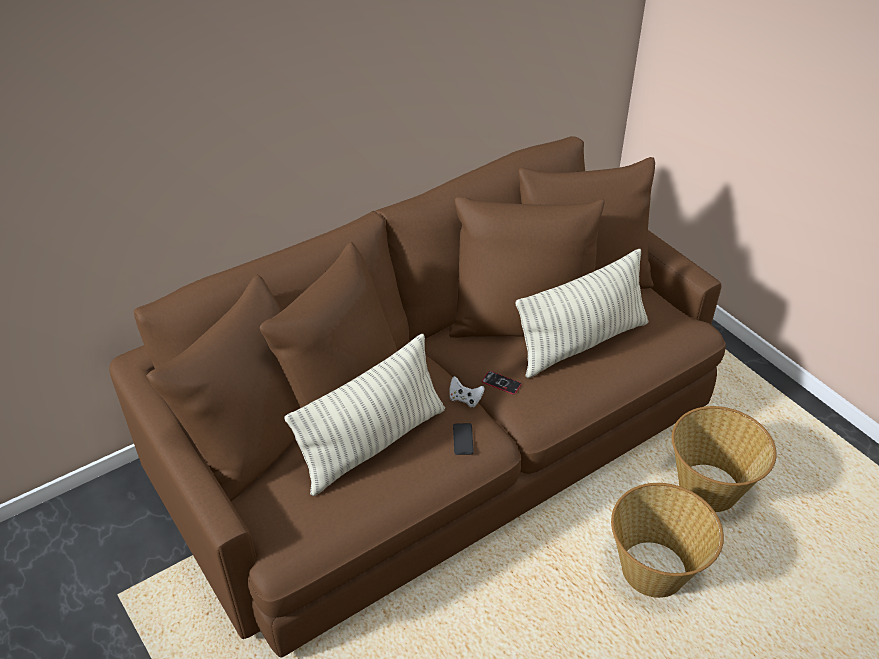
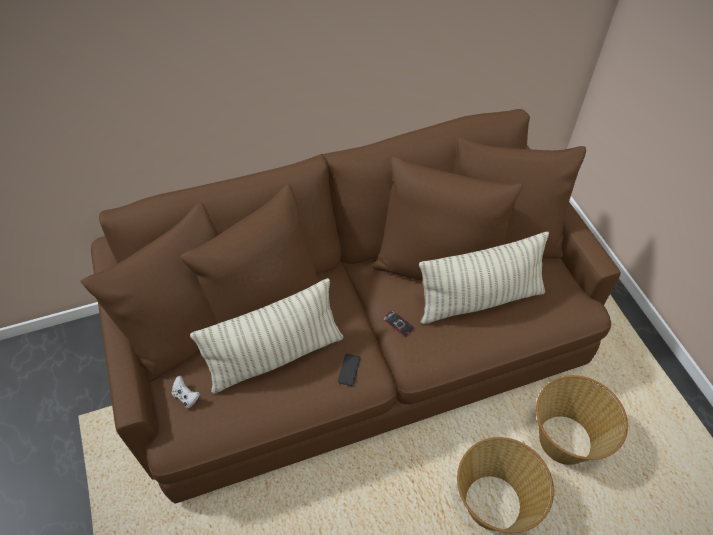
camera: 15 degrees right, 10 degrees up
white game controller [449,376,485,407] -> white game controller moved to [172,376,200,408]

